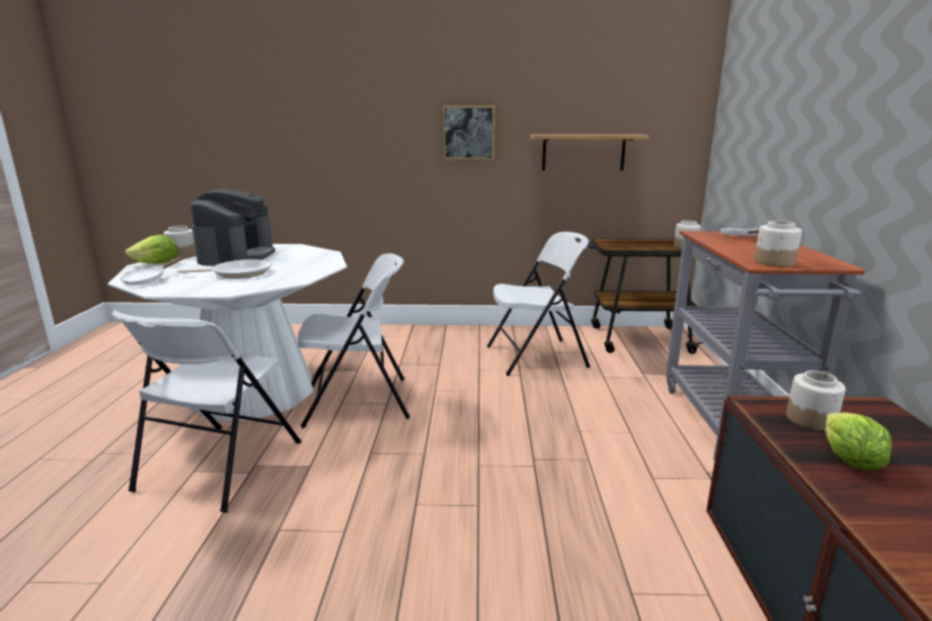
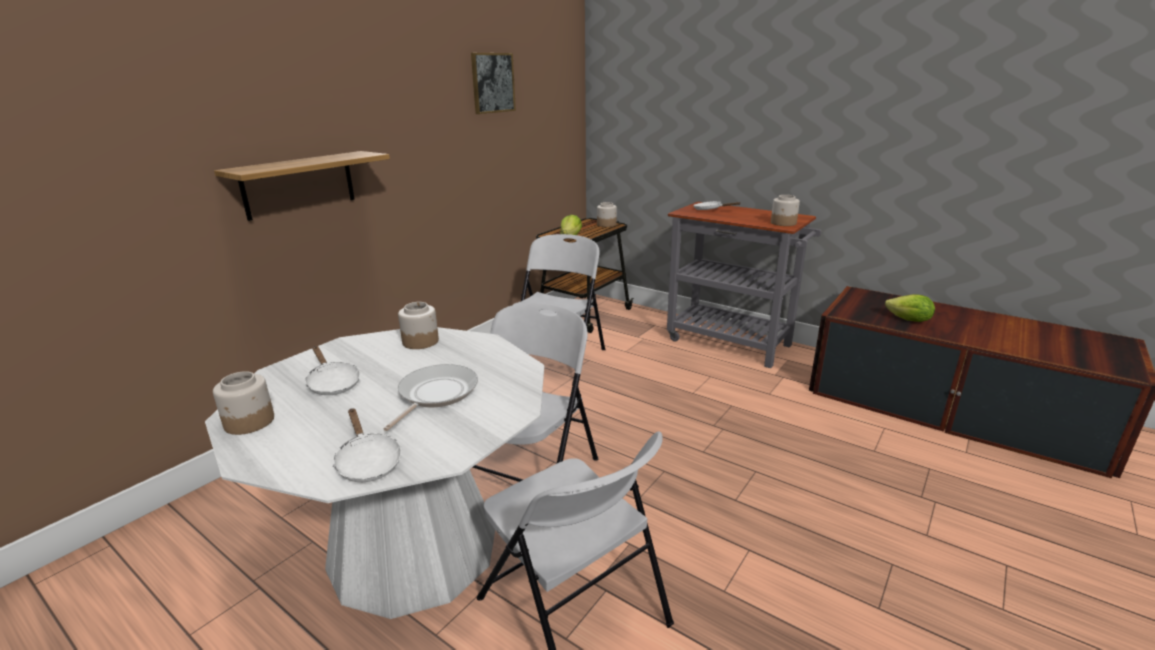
camera: 55 degrees left, 5 degrees up
lettuce [125,235,178,264] -> lettuce moved to [560,215,582,235]
coffee machine [190,189,275,266] -> white frying pan [305,346,360,395]
picture [443,106,495,159] -> picture moved to [471,53,516,114]
shelf [530,134,649,171] -> shelf moved to [214,151,390,221]
jar [786,370,845,431] -> jar moved to [398,302,439,349]

